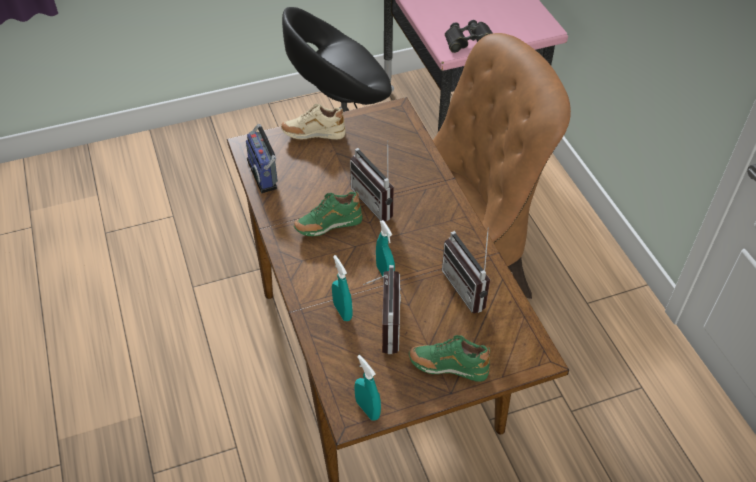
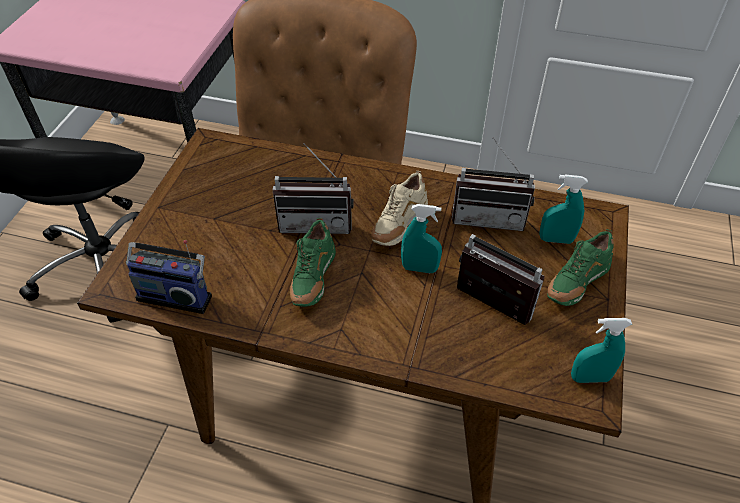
camera: 55 degrees left, 0 degrees up
beige shoe [281,104,345,140] -> beige shoe moved to [371,171,428,246]
turquoise spray bottle [332,255,353,321] -> turquoise spray bottle moved to [540,174,588,244]
black binoculars [445,20,493,53] -> none

